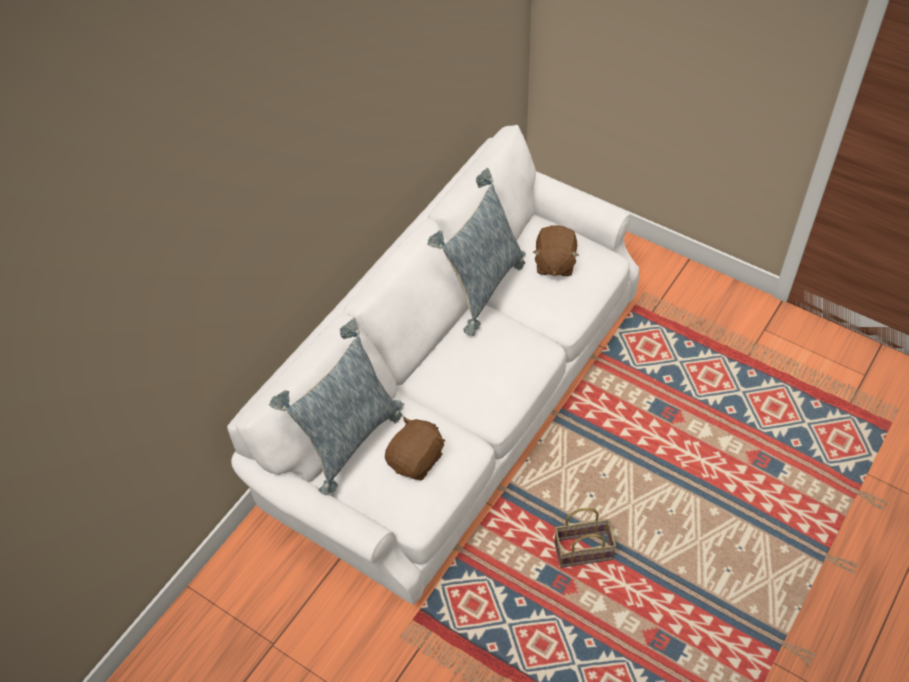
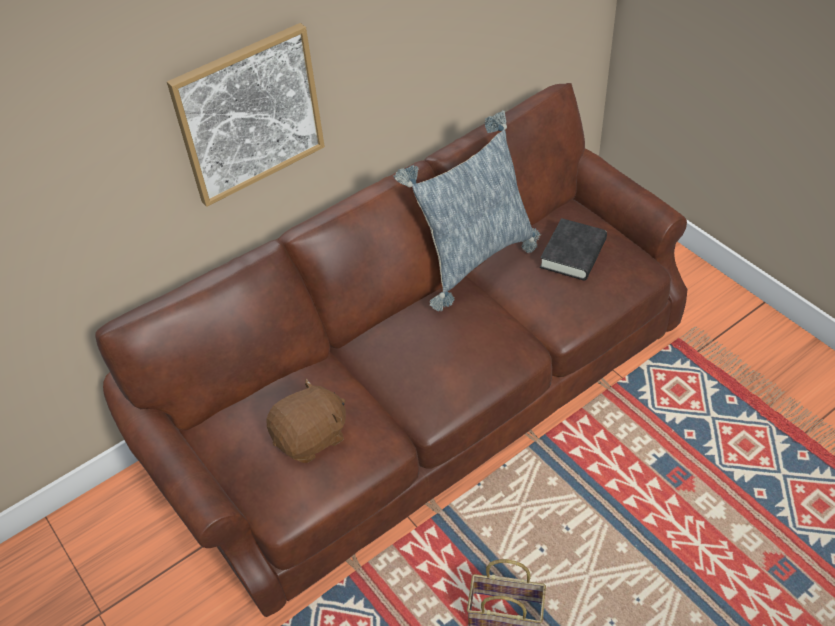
camera: 20 degrees right, 5 degrees down
white sofa [227,125,639,604] -> brown sofa [95,83,688,617]
pillow [269,318,404,495] -> none
brown plush toy [533,225,579,276] -> black book [540,218,607,280]
none -> picture [167,23,325,207]

